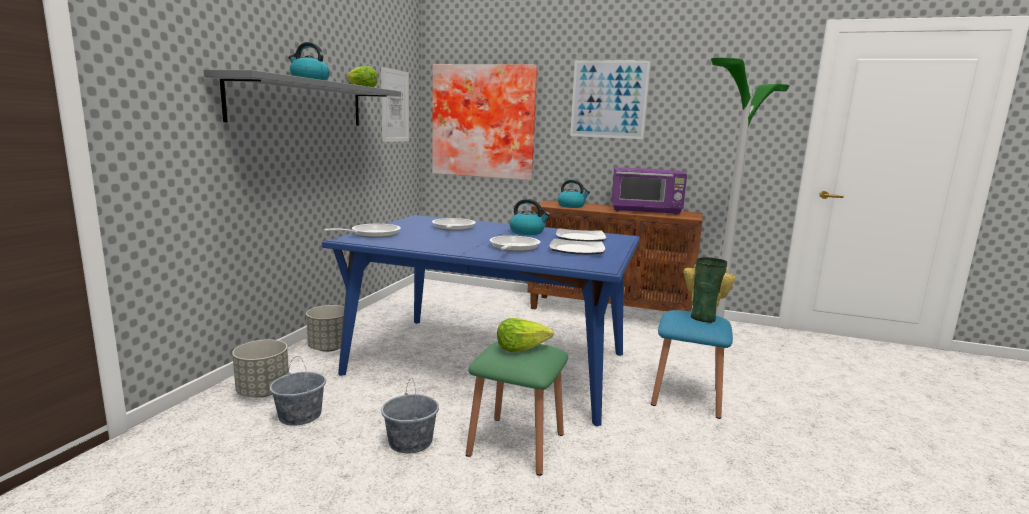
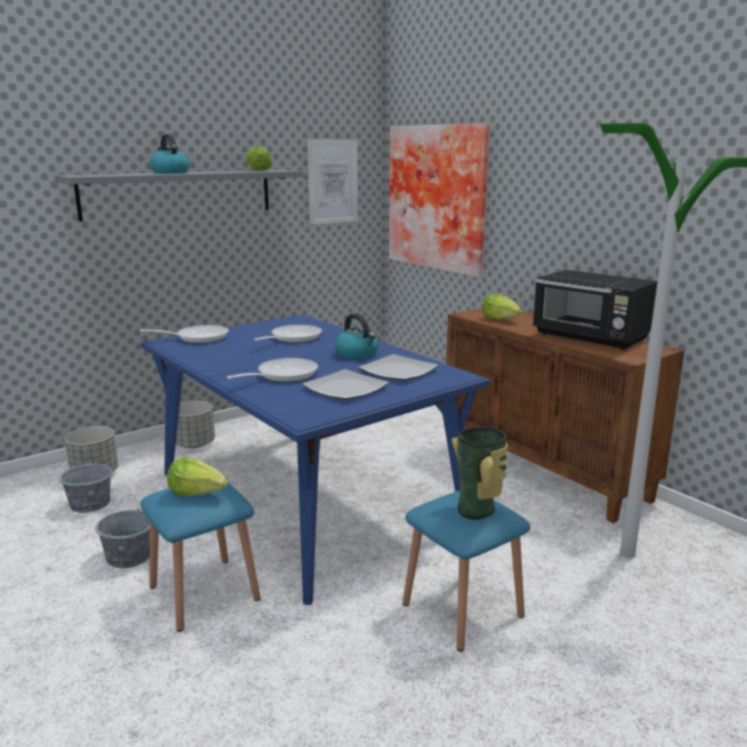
camera: 35 degrees right, 5 degrees up
green stool [466,341,568,476] -> blue stool [140,483,261,632]
kettle [558,180,590,208] -> lettuce [482,294,522,319]
picture [570,60,651,139] -> none
purple microwave [612,167,687,215] -> black microwave [533,270,658,350]

